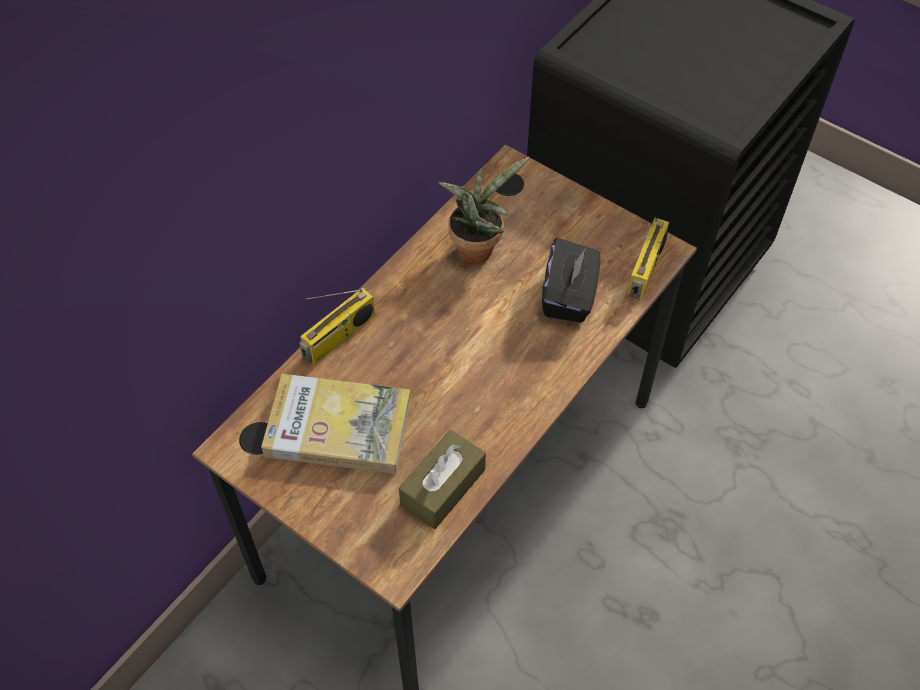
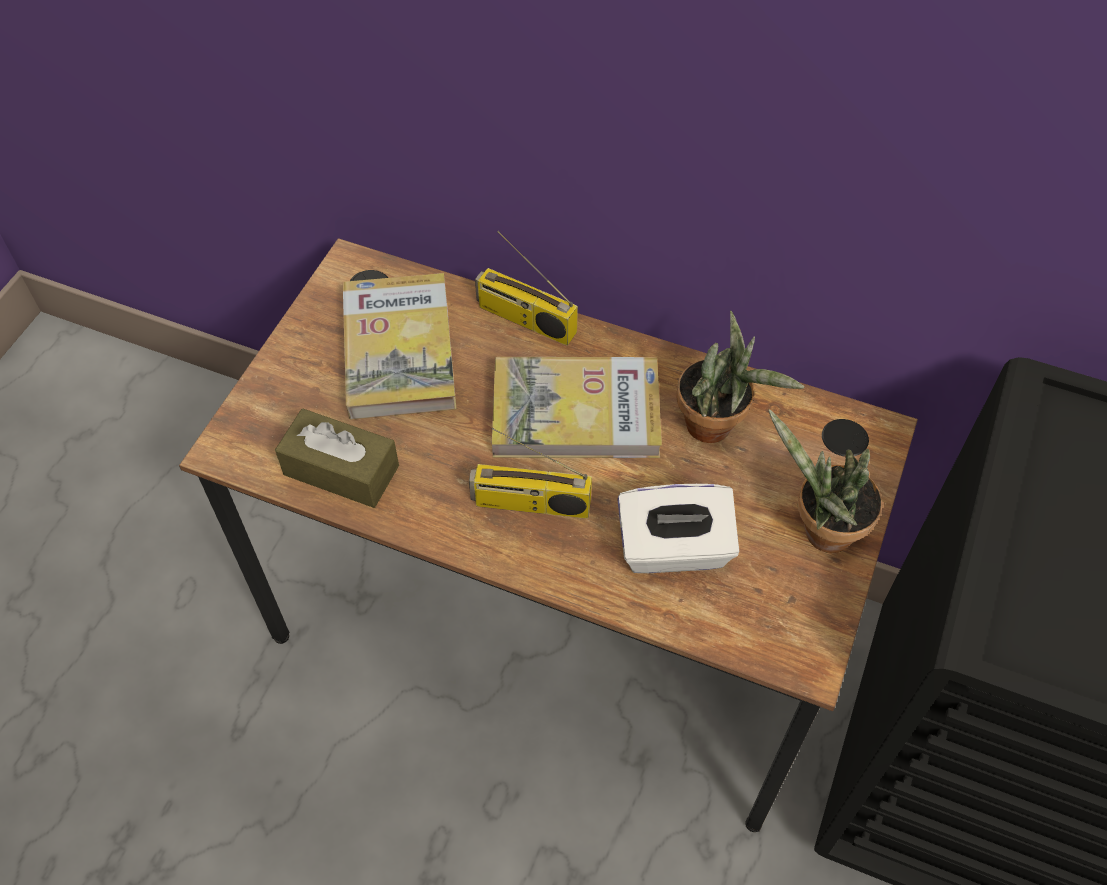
camera: 75 degrees right, 0 degrees up
black tissue box [542,237,601,322] -> white tissue box [617,484,739,573]
radio [628,218,669,299] -> radio moved to [469,428,592,519]
none -> book [492,357,662,458]
none -> potted plant [768,409,882,553]

